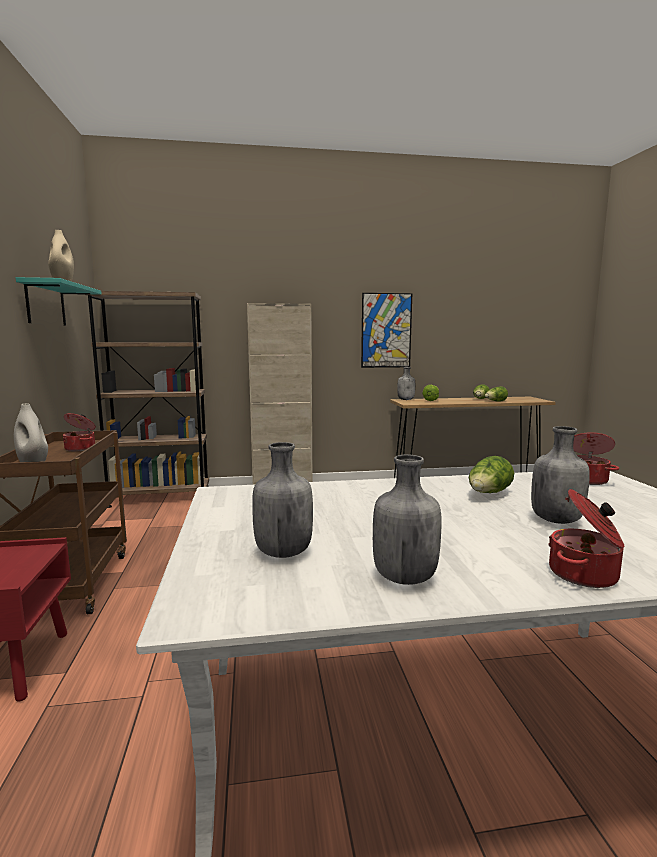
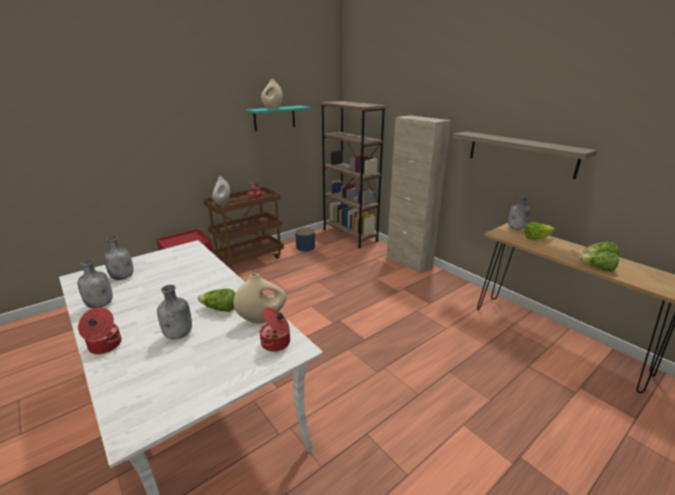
camera: 60 degrees right, 15 degrees up
picture [361,293,412,368] -> shelf [453,131,597,179]
none -> beige vase [233,273,286,324]
none -> blue planter [295,227,315,251]

